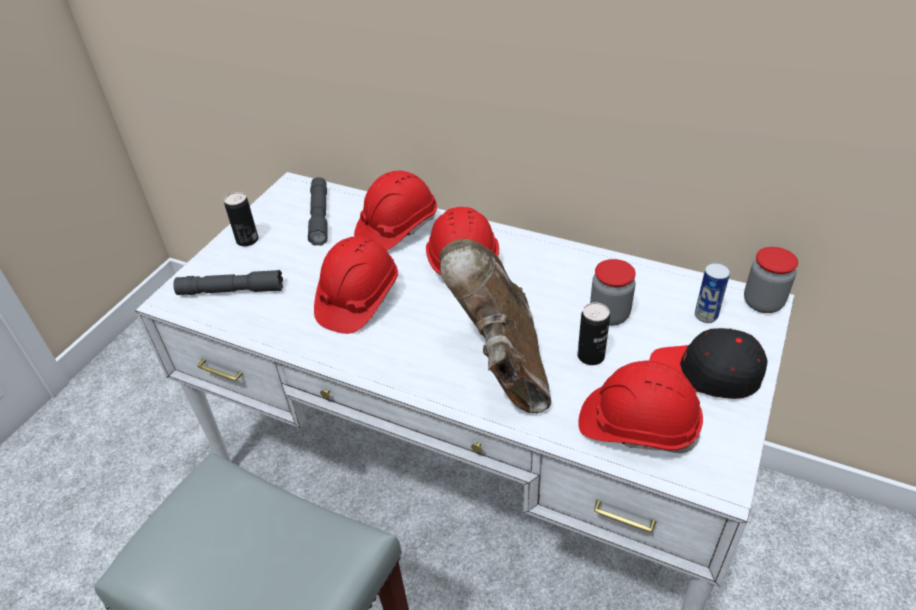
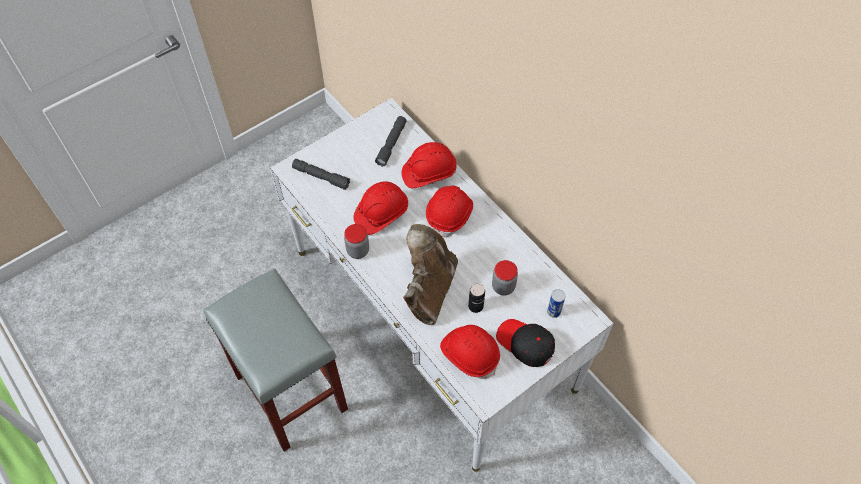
camera: 25 degrees right, 15 degrees up
can [224,192,258,246] -> none
jar [744,247,798,313] -> jar moved to [344,224,369,259]

